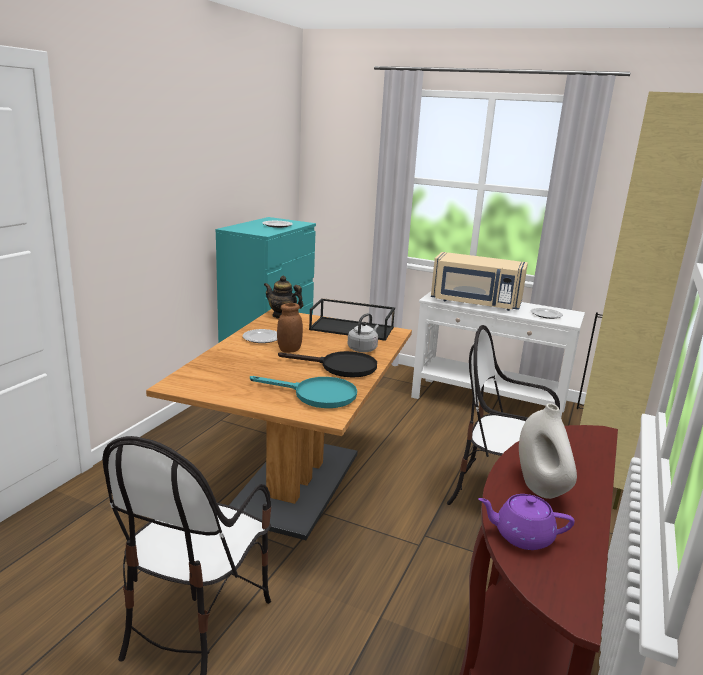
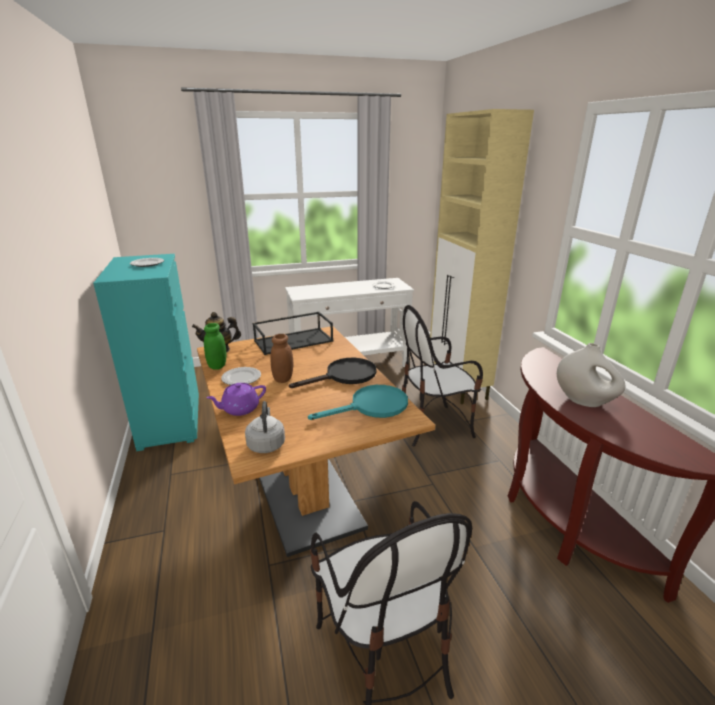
camera: 40 degrees left, 5 degrees up
grey kettle [347,313,379,352] -> grey kettle moved to [245,401,285,453]
beige microwave [431,252,528,311] -> none
purple teapot [478,494,575,550] -> purple teapot moved to [206,383,266,416]
none -> green jar [204,323,226,370]

